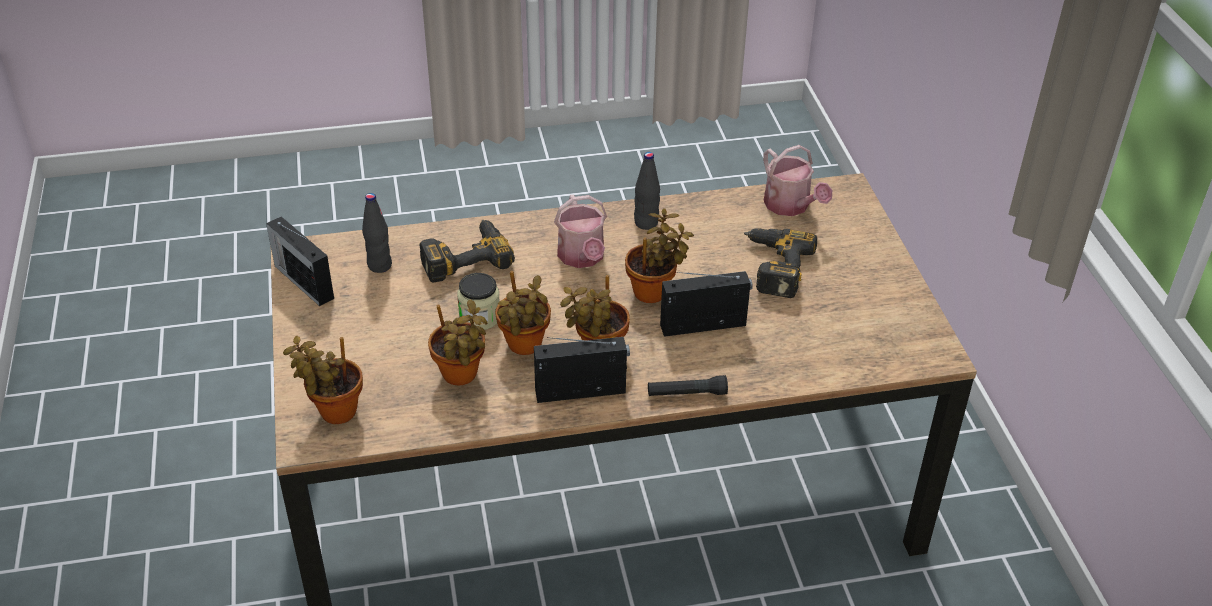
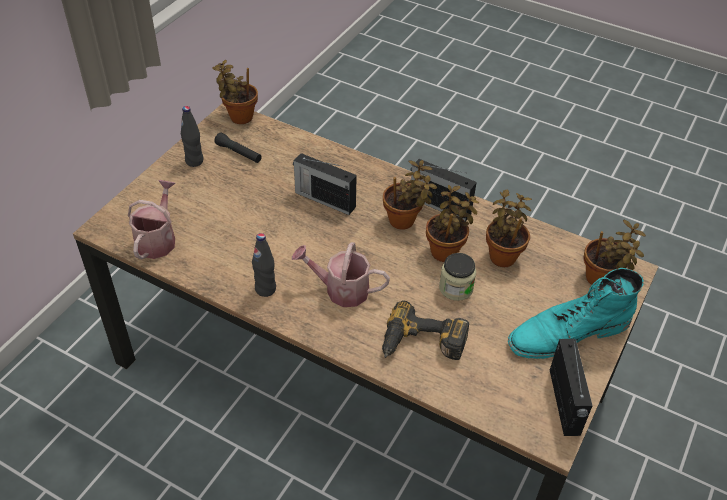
camera: 140 degrees left, 5 degrees up
black bottle [362,193,392,273] -> black bottle moved to [181,106,203,167]
watering can [554,194,607,268] -> watering can turned 105 degrees counterclockwise [292,242,390,307]
potted plant [625,208,694,303] -> potted plant moved to [212,60,258,124]
black flashlight [648,375,728,396] -> black flashlight moved to [214,132,262,163]
power drill [744,228,817,298] -> none
none -> turquoise boot [508,268,644,359]

